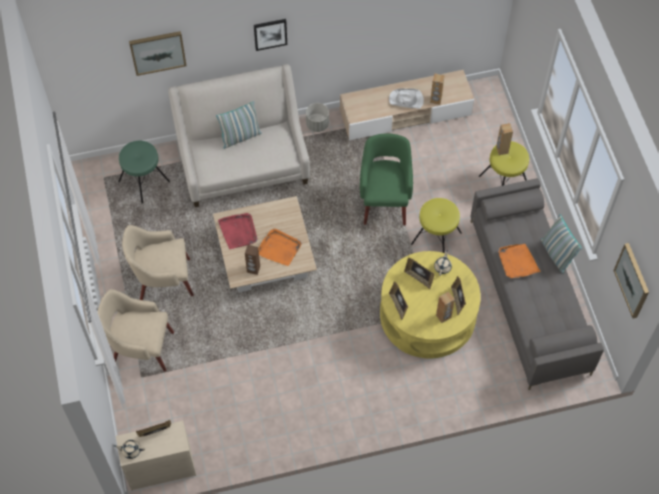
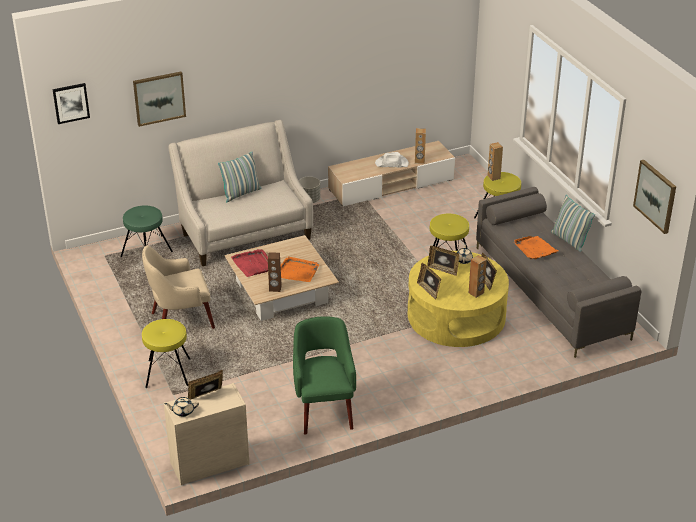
camera: 10 degrees left, 25 degrees down
beige armchair [98,289,174,372] -> yellow stool [142,319,190,388]
picture [254,19,287,51] -> picture moved to [52,83,90,124]
green armchair [360,133,413,225] -> green armchair moved to [293,316,356,435]

